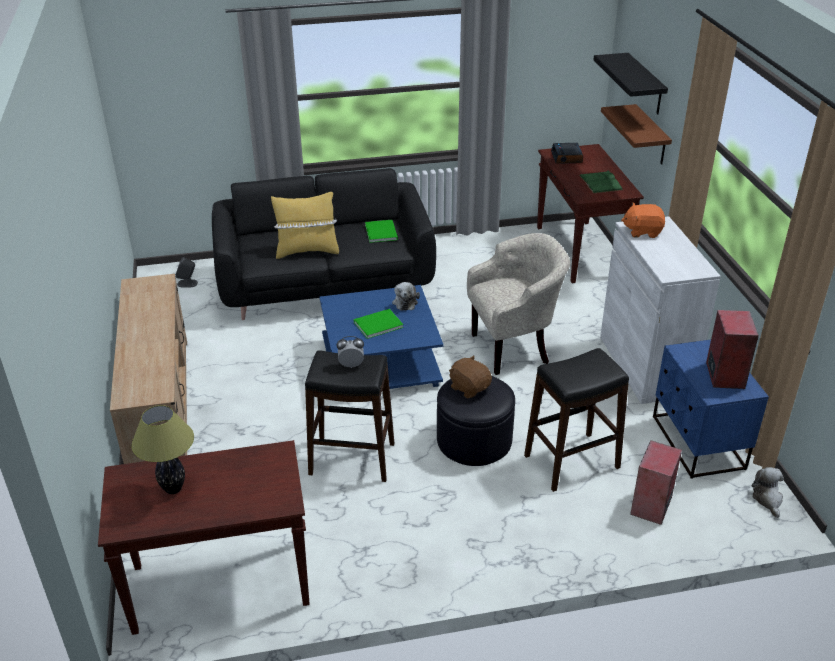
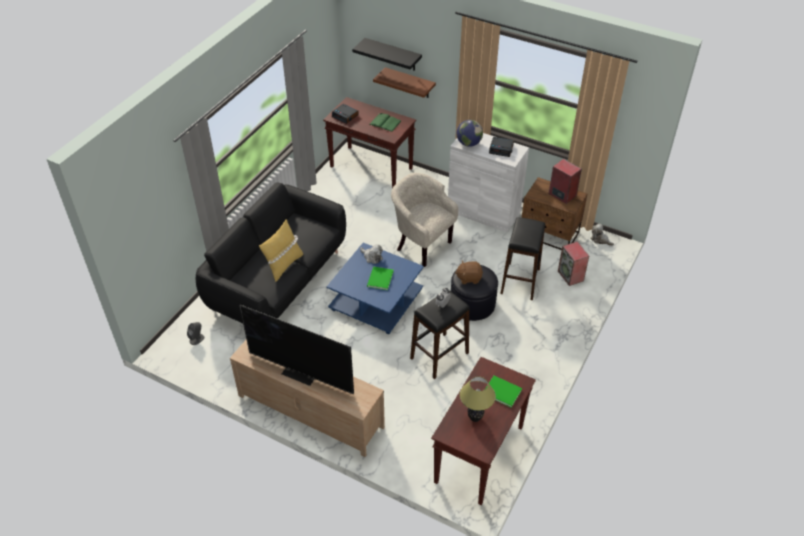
camera: 50 degrees left, 10 degrees up
green book [365,220,398,243] -> green book moved to [485,376,522,407]
beige armchair [467,233,570,375] -> beige armchair turned 75 degrees counterclockwise [391,173,458,267]
orange plush toy [621,203,665,238] -> globe [456,120,483,147]
blue nightstand [653,340,769,479] -> brown nightstand [522,177,587,250]
none -> television [240,305,354,394]
none -> alarm clock [489,137,514,157]

